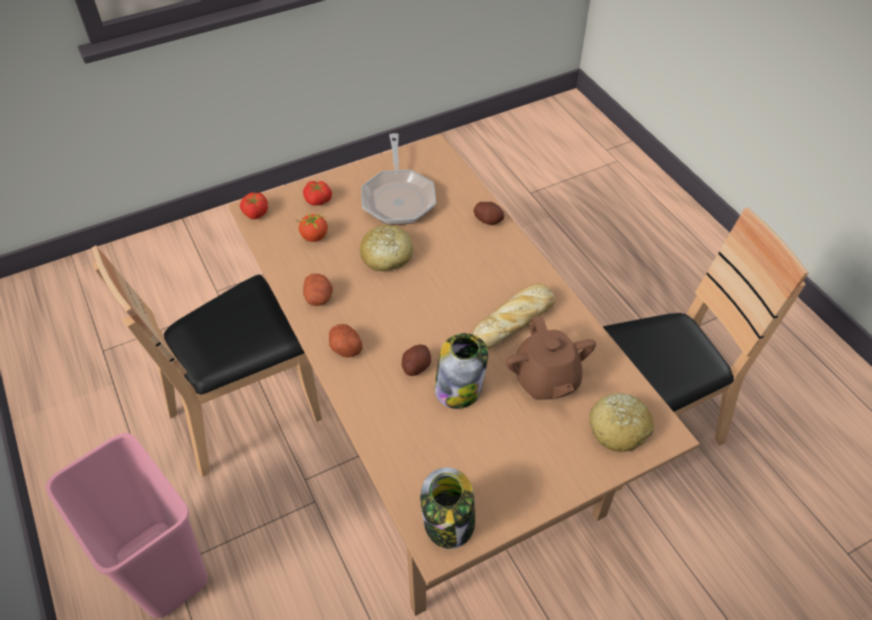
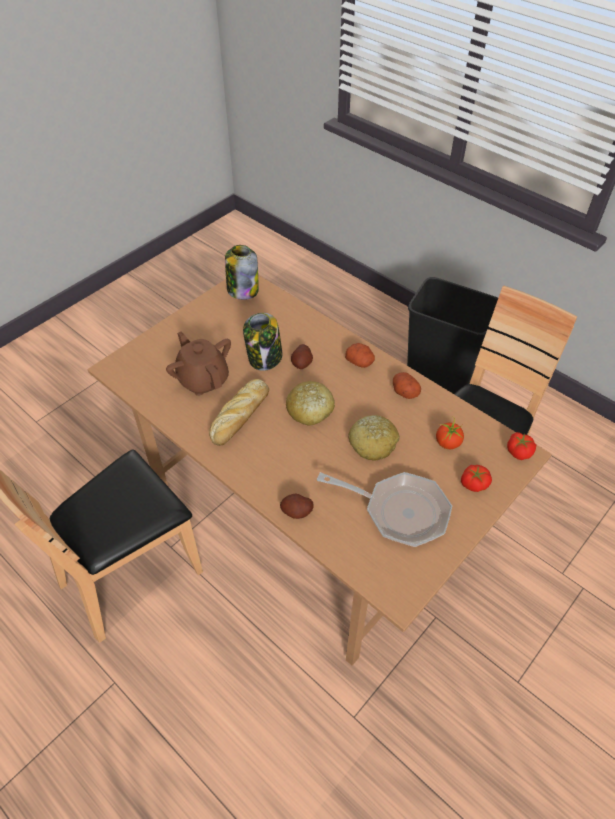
camera: 160 degrees right, 0 degrees up
pink trash can [46,433,208,618] -> black trash can [407,277,498,394]
frying pan [361,133,436,225] -> frying pan turned 135 degrees clockwise [317,472,452,547]
bread [589,393,654,452] -> bread moved to [286,381,335,425]

